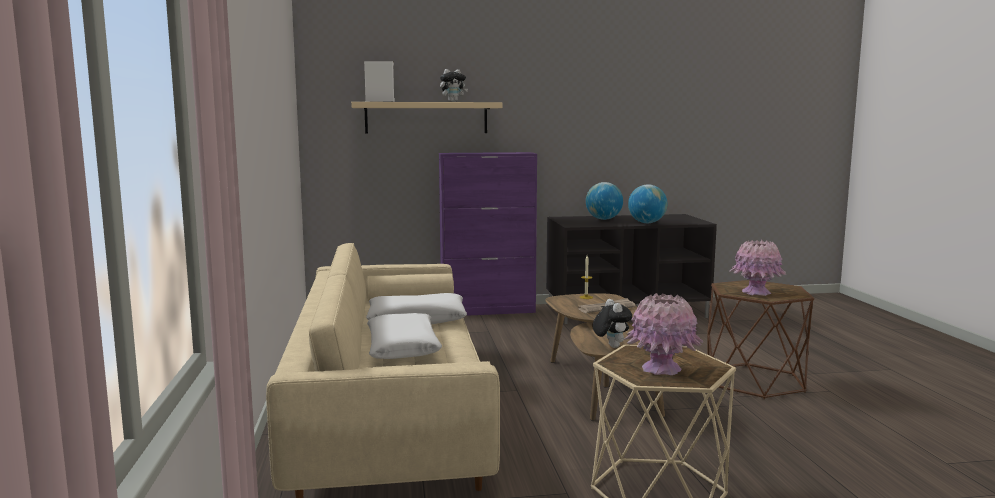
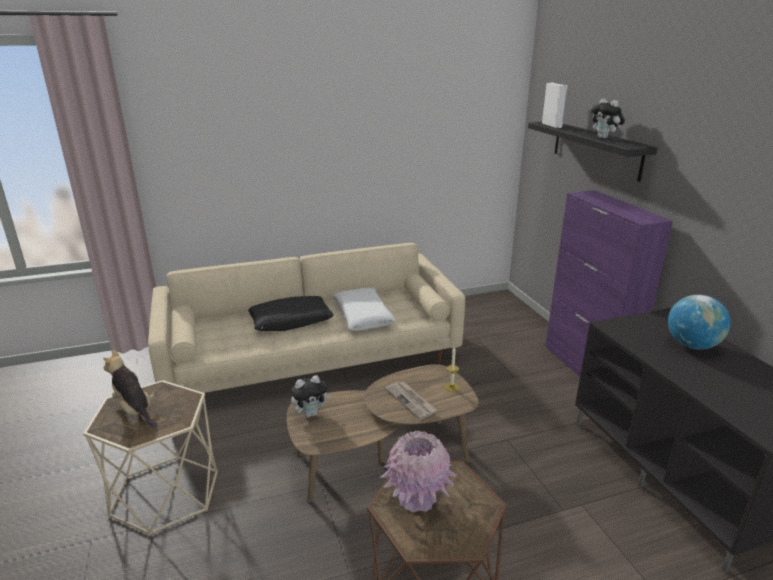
camera: 80 degrees right, 15 degrees up
beige shelf [351,102,502,134] -> black shelf [528,122,658,182]
white pillow [367,313,442,359] -> black pillow [248,296,334,331]
pink vase [623,293,703,375] -> plush toy [103,350,157,428]
globe [628,185,667,223] -> none

